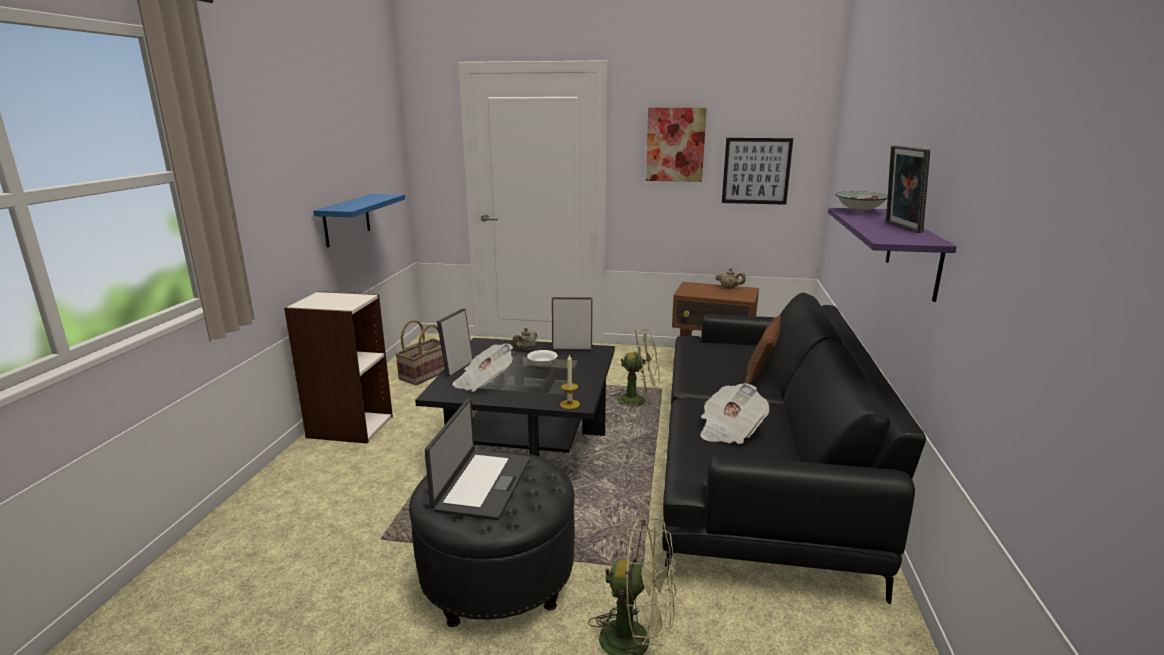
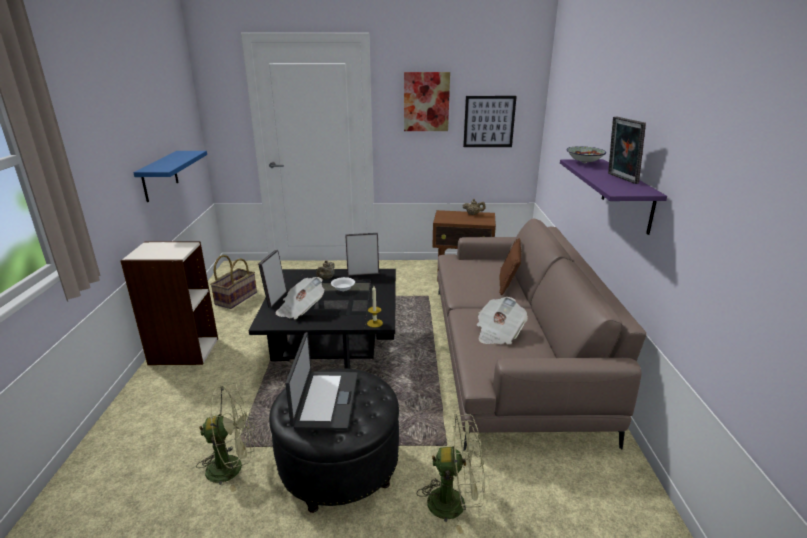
camera: 10 degrees left, 5 degrees up
green fan [613,329,660,408] -> green fan moved to [196,383,255,492]
black sofa [662,293,926,604] -> beige sofa [437,218,646,451]

